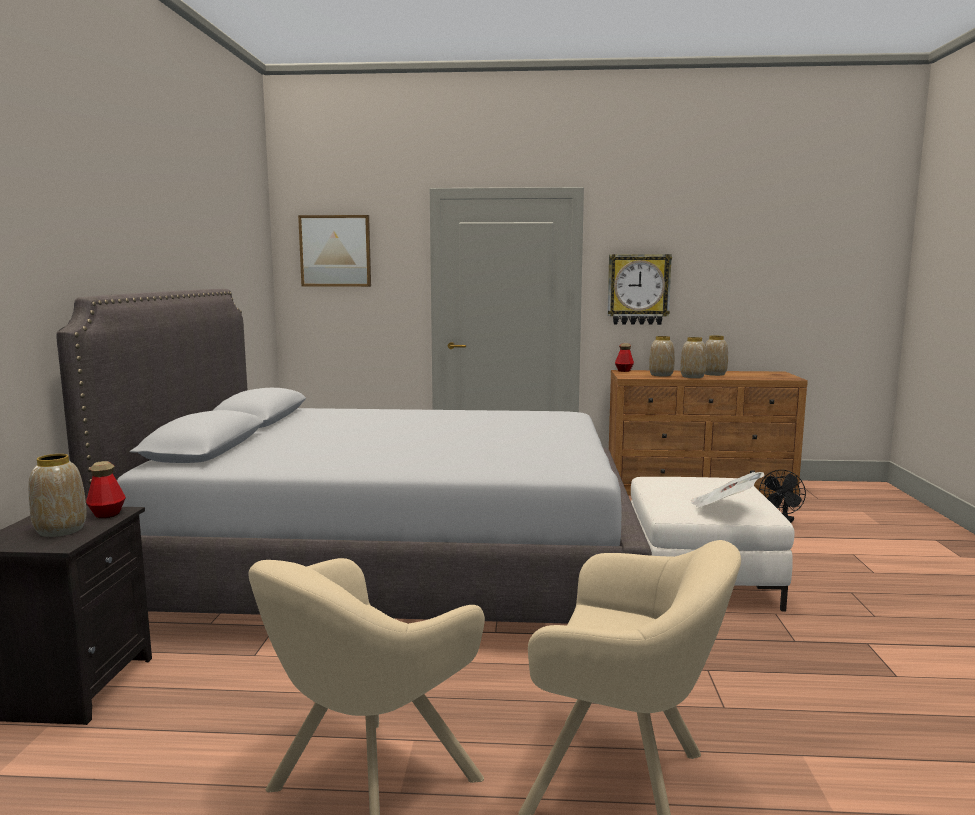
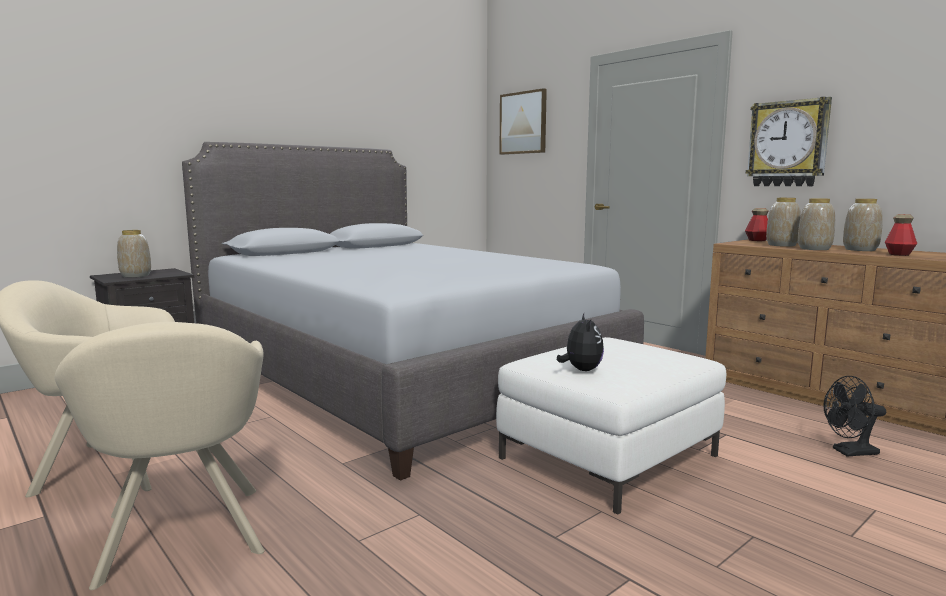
camera: 45 degrees right, 0 degrees up
bottle [86,461,126,518] -> bottle moved to [885,214,917,256]
newspaper [691,472,765,508] -> plush toy [557,314,604,371]

